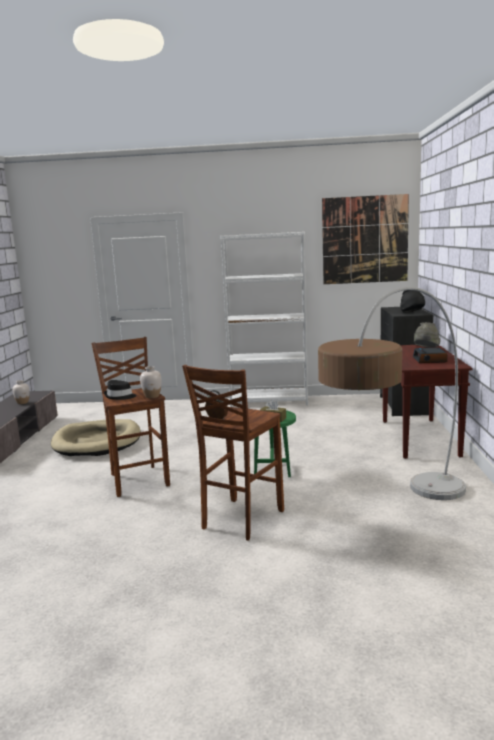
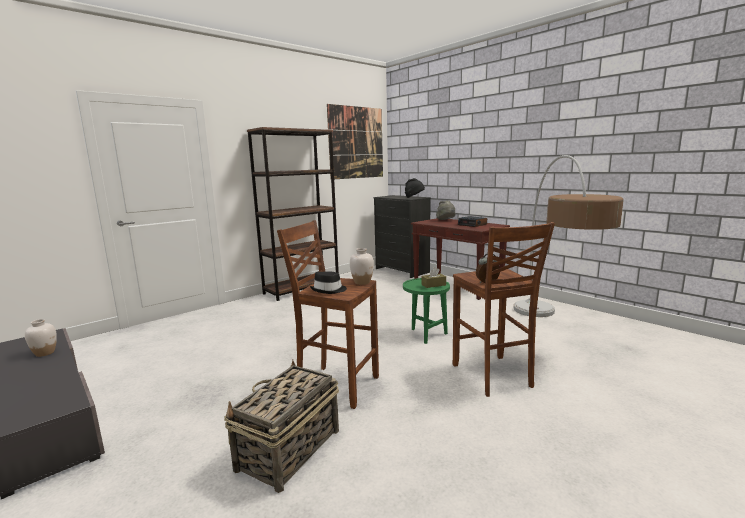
camera: 45 degrees left, 0 degrees up
beige dog bed [51,419,141,456] -> none
white bookcase [220,232,308,407] -> brown bookcase [247,127,339,301]
none -> basket [224,360,339,493]

